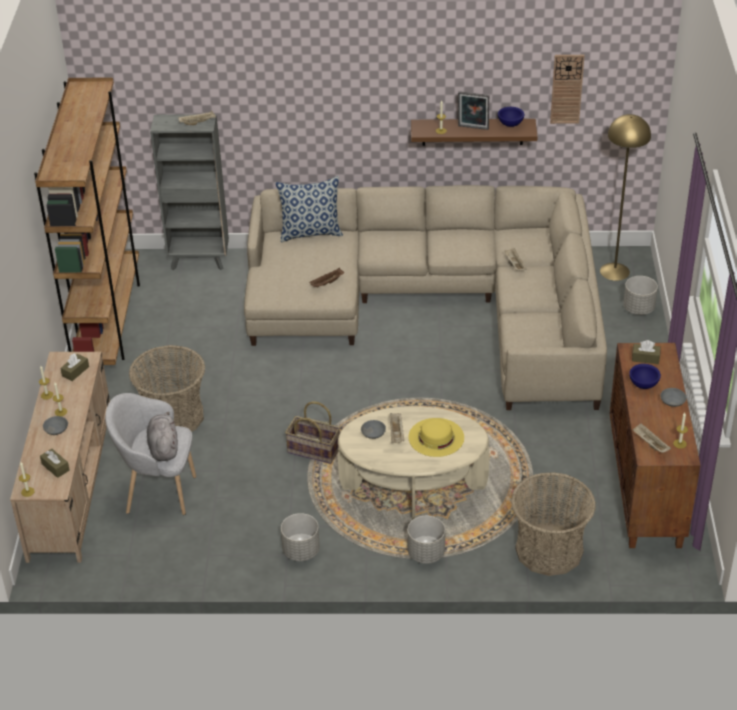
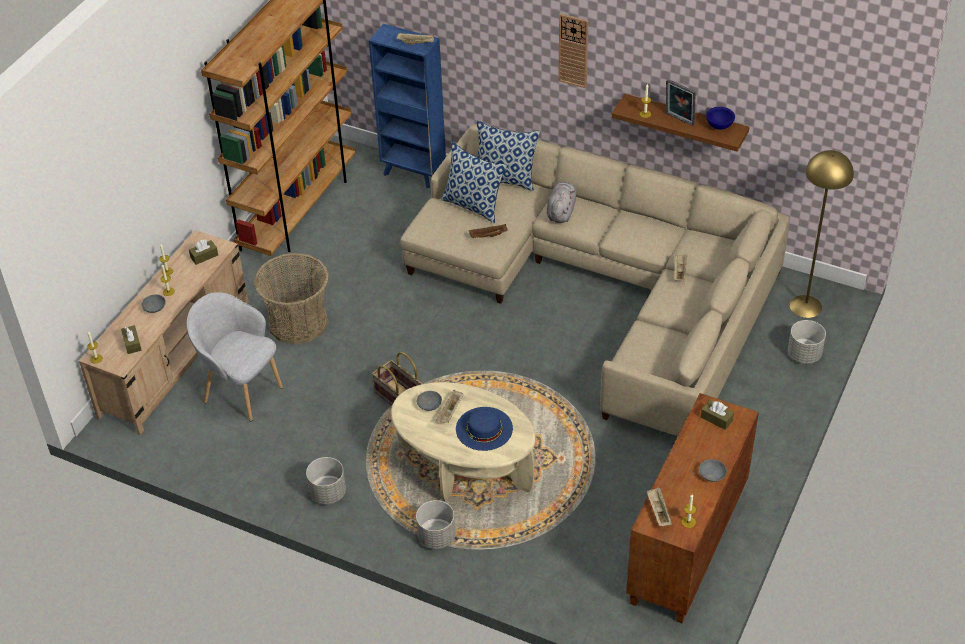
camera: 25 degrees right, 5 degrees up
grey plush toy [147,412,178,461] -> grey plush toy moved to [547,182,576,223]
grey bookcase [150,114,229,270] -> blue bookcase [369,24,446,188]
yellow hat [408,418,464,457] -> blue hat [456,407,513,451]
basket [511,472,596,576] -> none
wall clock [550,55,584,124] -> wall clock moved to [558,13,589,88]
blue bowl [629,364,661,389] -> none
none -> pillow [441,142,507,223]

